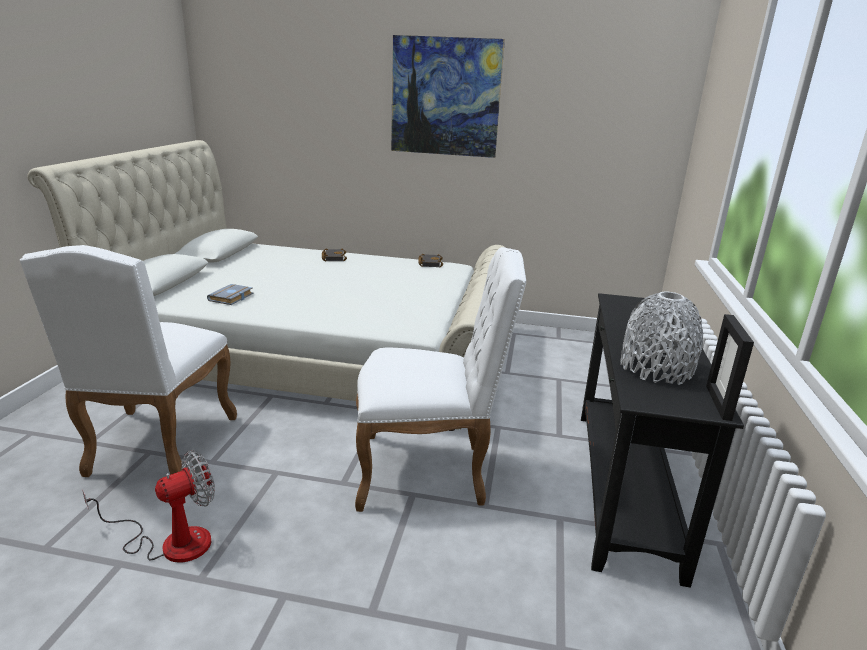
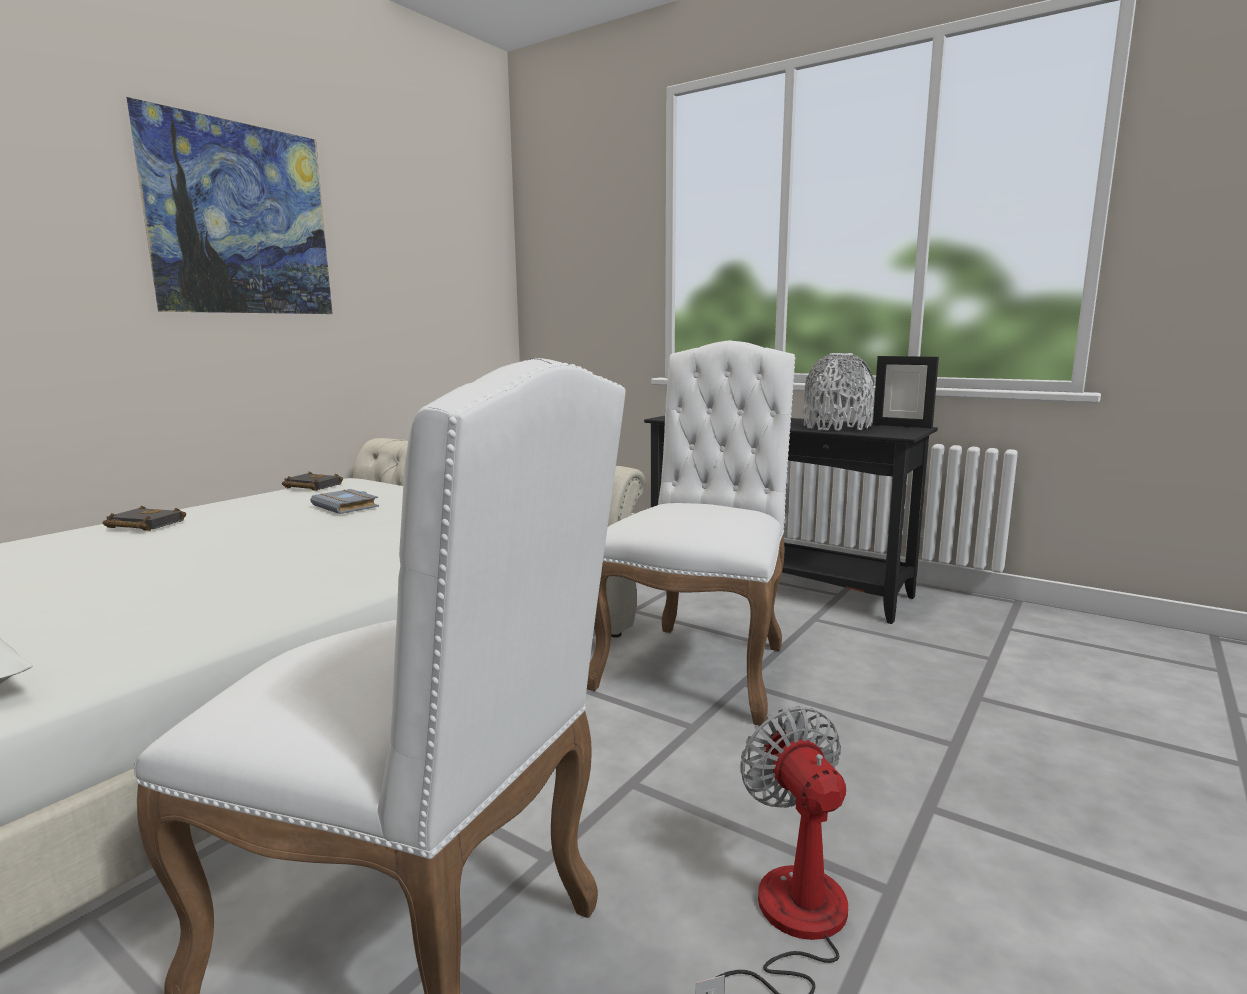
camera: 65 degrees left, 10 degrees down
grey book [207,284,253,305] -> grey book moved to [310,489,379,514]

